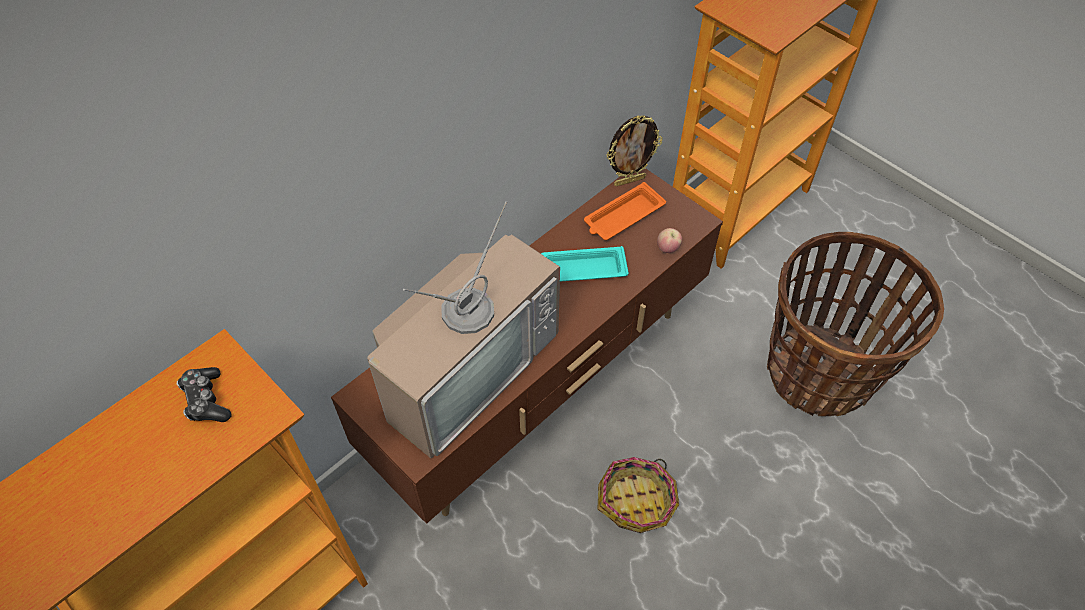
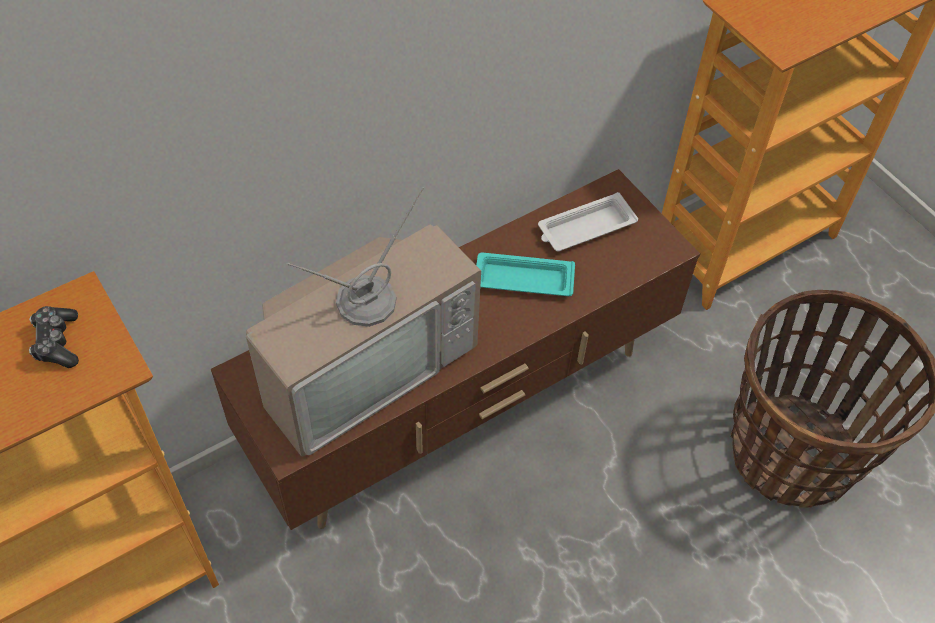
camera: 10 degrees right, 0 degrees up
orange tray [584,182,666,240] -> white tray [538,192,638,251]
basket [598,457,679,533] -> none
picture frame [607,115,663,187] -> none
apple [657,228,682,253] -> none

